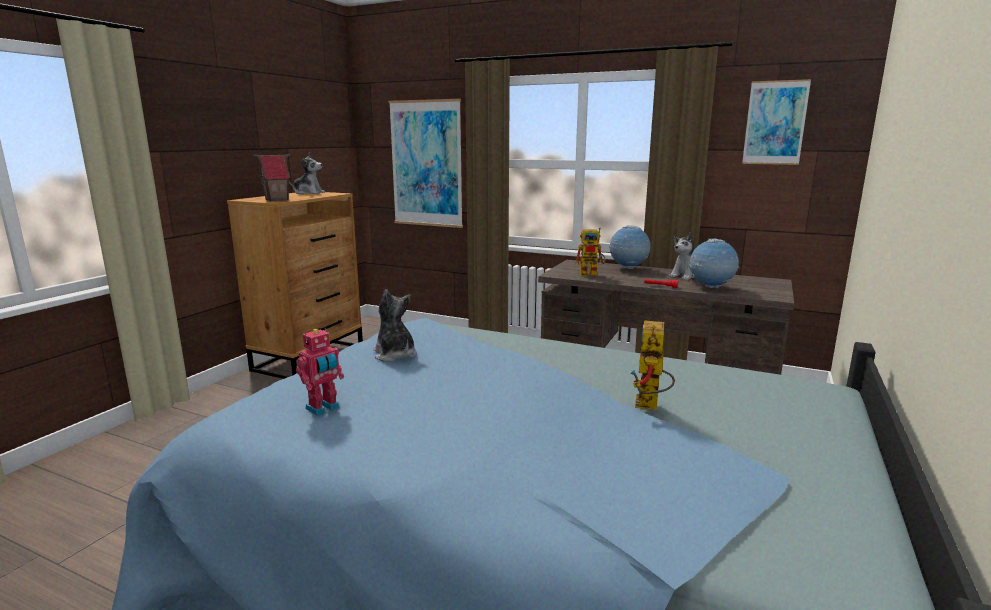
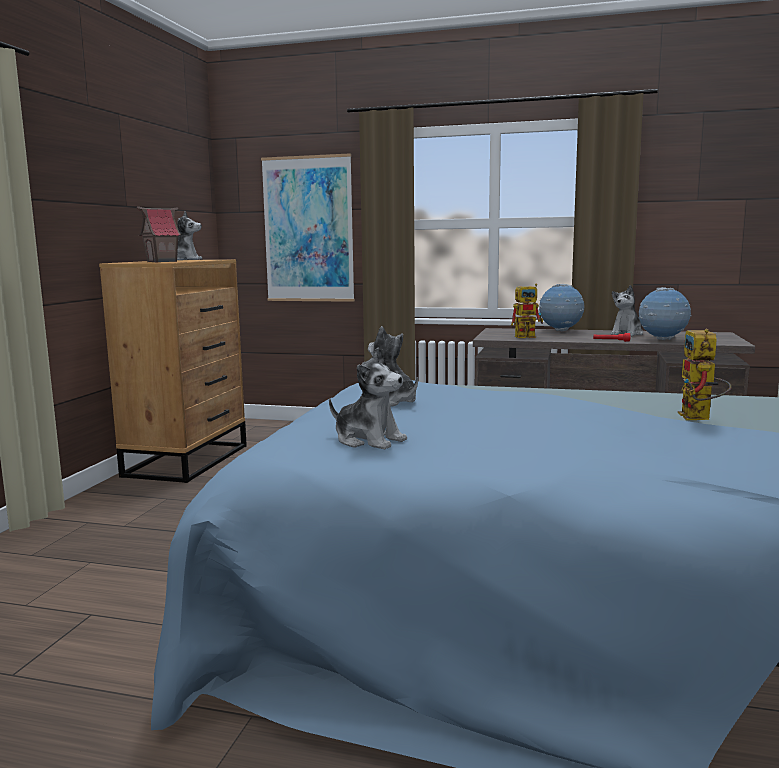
camera: 10 degrees left, 5 degrees down
toy robot [296,328,344,416] -> plush toy [329,347,407,449]
picture [742,79,811,165] -> none

